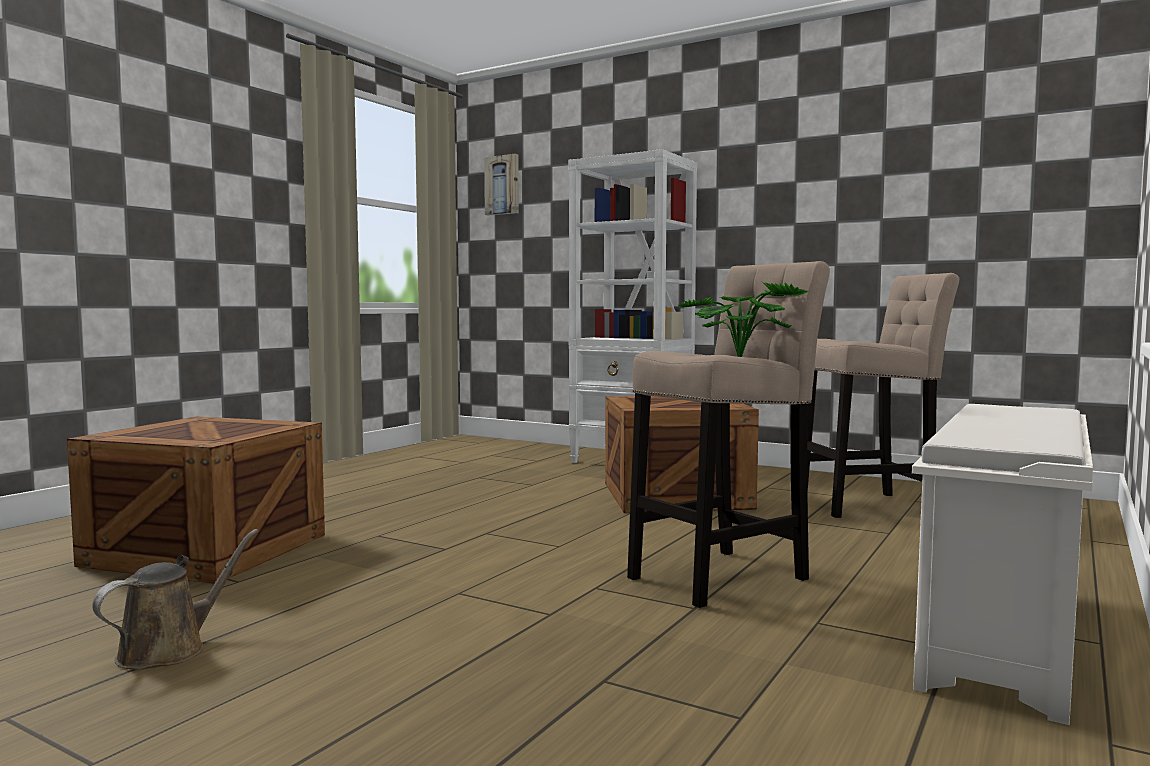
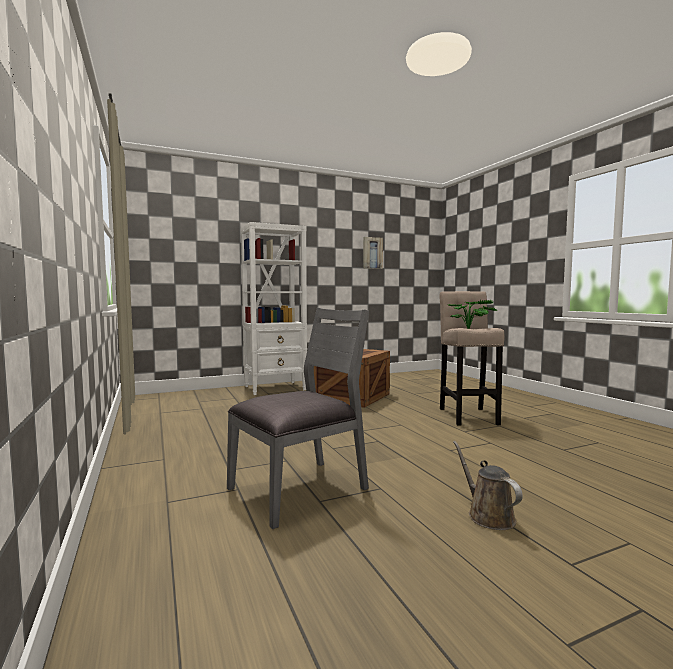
camera: 55 degrees left, 0 degrees up
crate [67,417,325,584] -> grey chair [227,308,369,529]
picture [484,154,519,215] -> picture moved to [363,237,383,269]
beige stool [807,273,959,518] -> none
white shoe rack [912,404,1093,725] -> none

